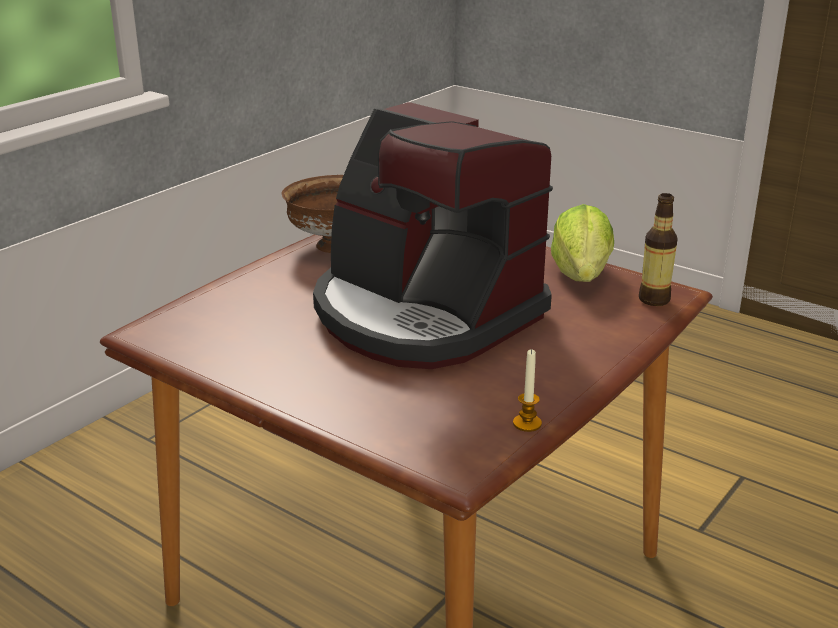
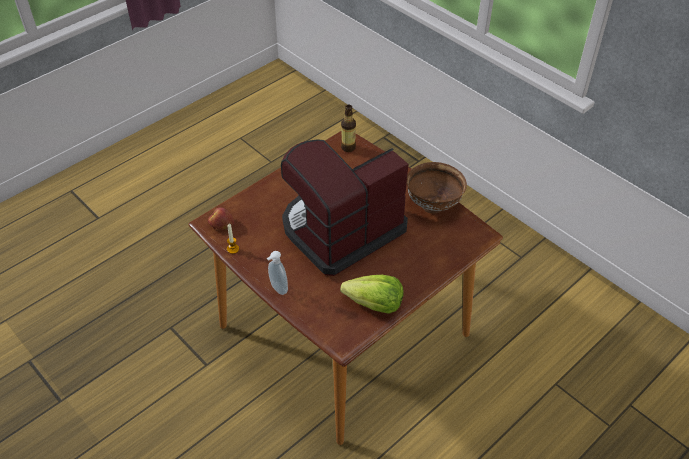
camera: 100 degrees right, 20 degrees up
bottle [639,193,678,306] -> bottle moved to [341,104,356,152]
none -> apple [208,207,234,230]
none -> soap dispenser [267,251,288,295]

